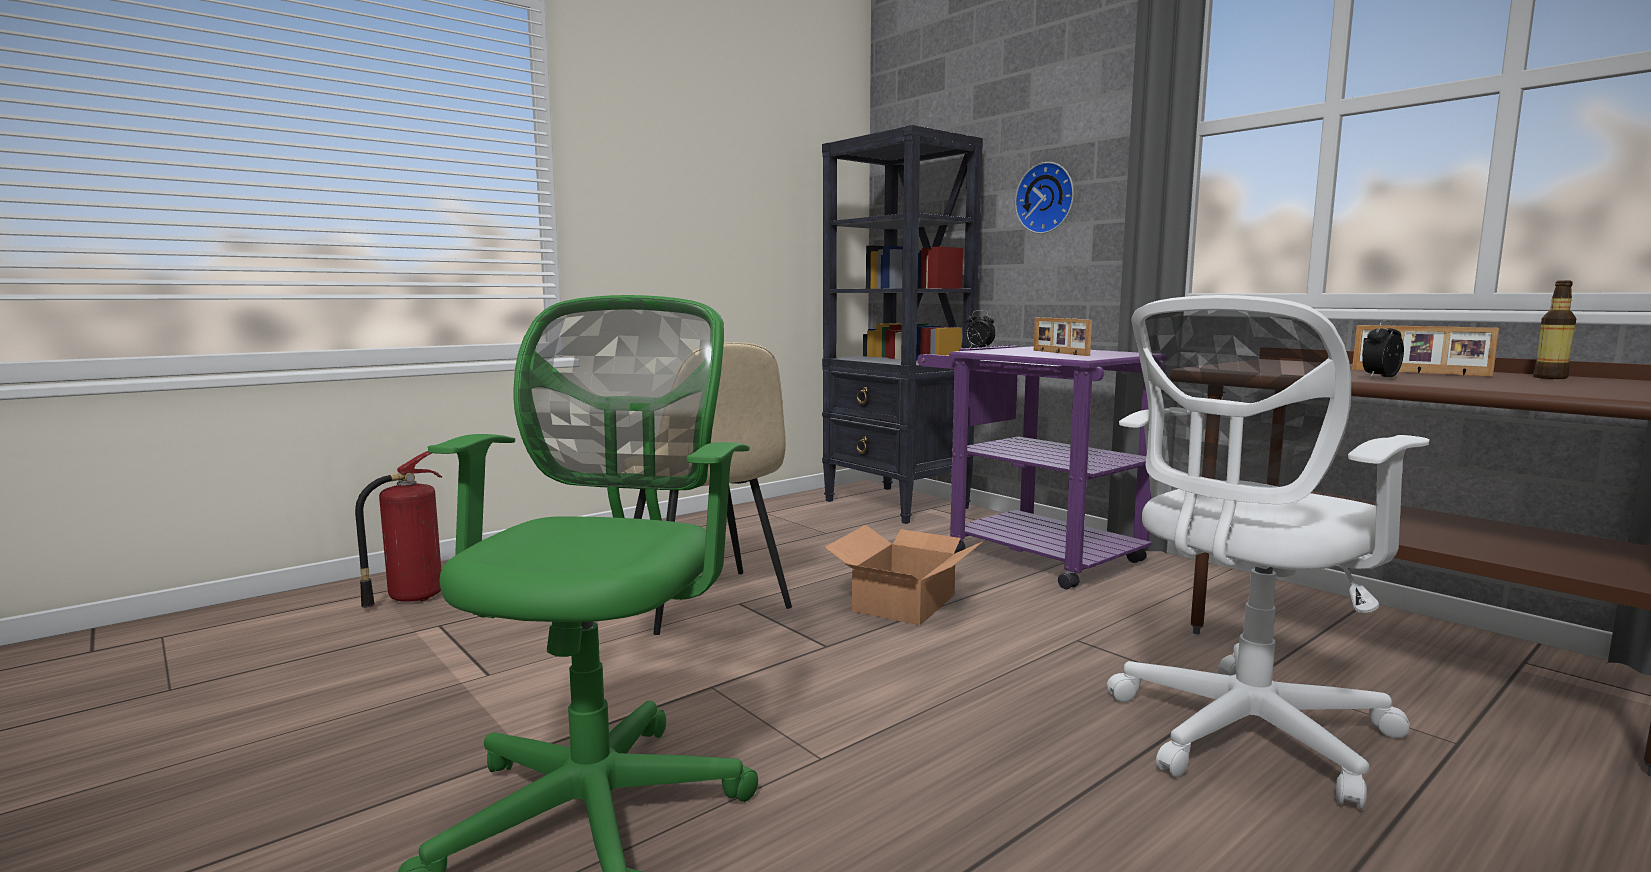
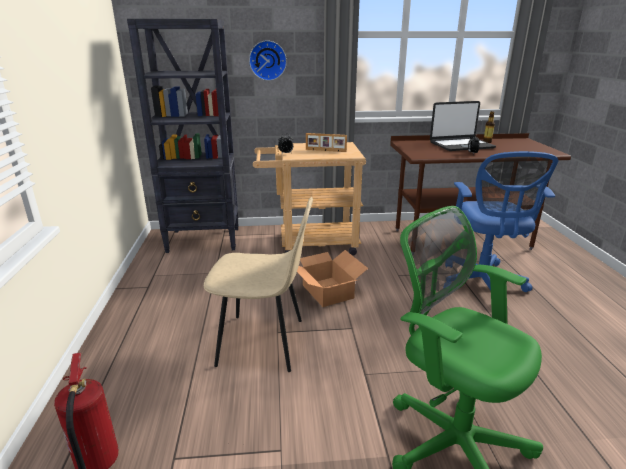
camera: 55 degrees left, 15 degrees up
purple cart [917,345,1152,589] -> beige cart [253,142,366,256]
white office chair [1107,295,1430,810] -> blue office chair [454,151,559,292]
picture frame [1352,325,1499,377] -> laptop [430,101,496,151]

